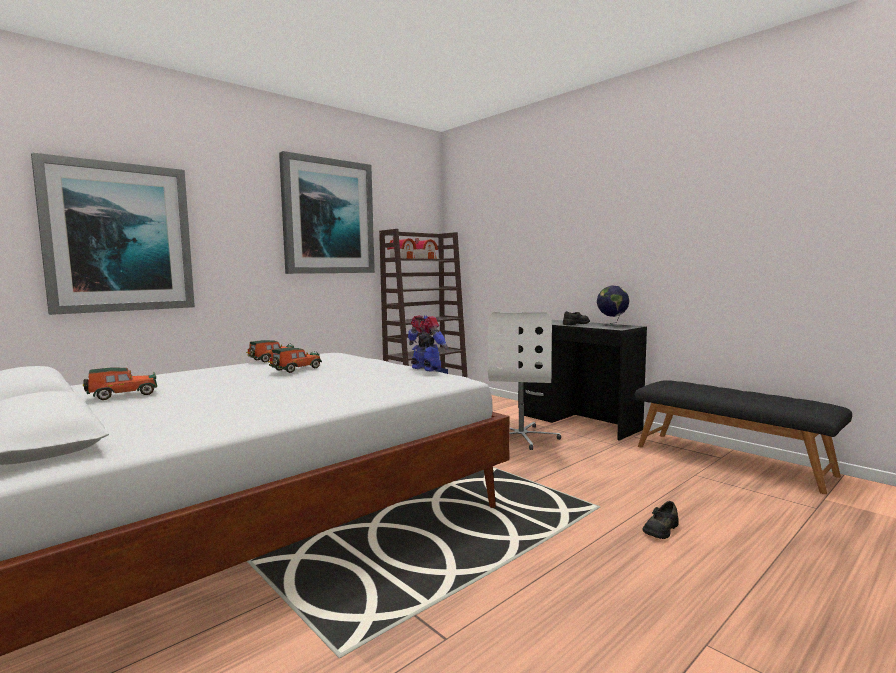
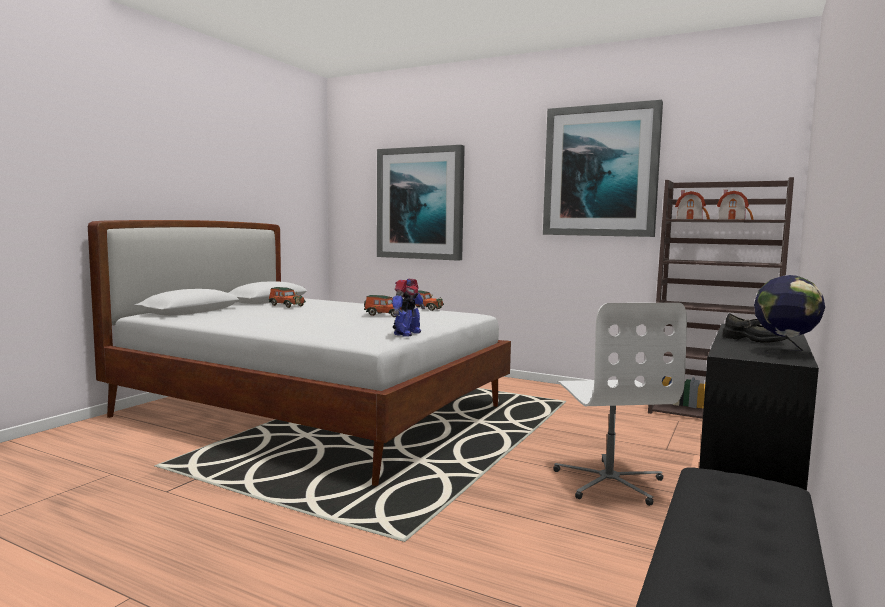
camera: 70 degrees right, 0 degrees up
white office chair [488,312,561,450] -> white office chair turned 90 degrees counterclockwise [553,303,687,506]
black shoe [643,501,679,539] -> none

